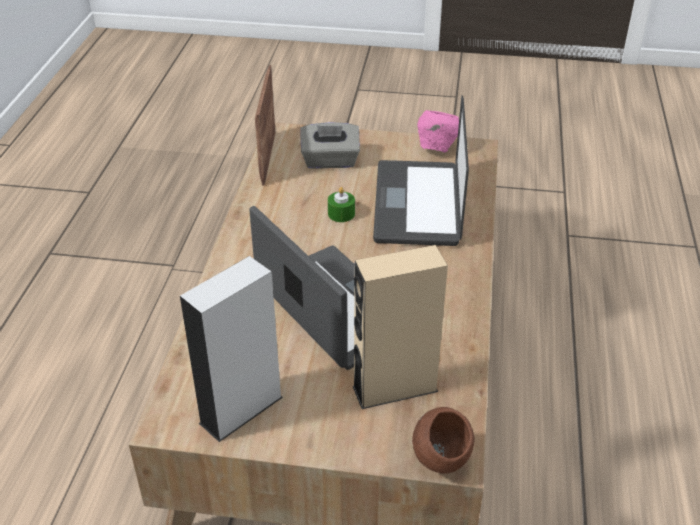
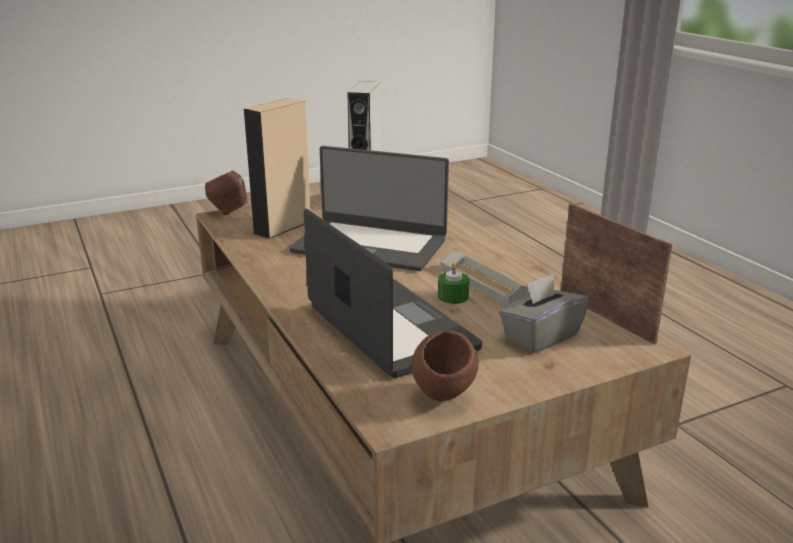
camera: 145 degrees right, 15 degrees down
pink bowl [418,110,459,153] -> brown bowl [411,331,479,401]
none -> grey tray [441,251,530,306]

